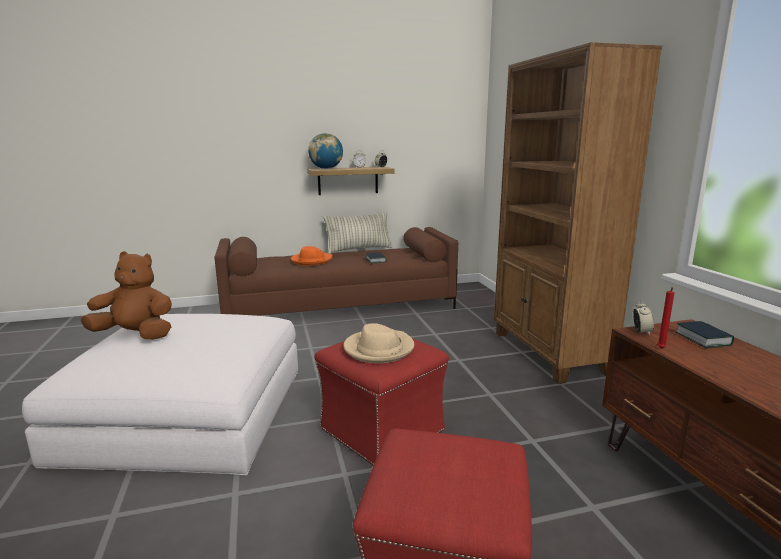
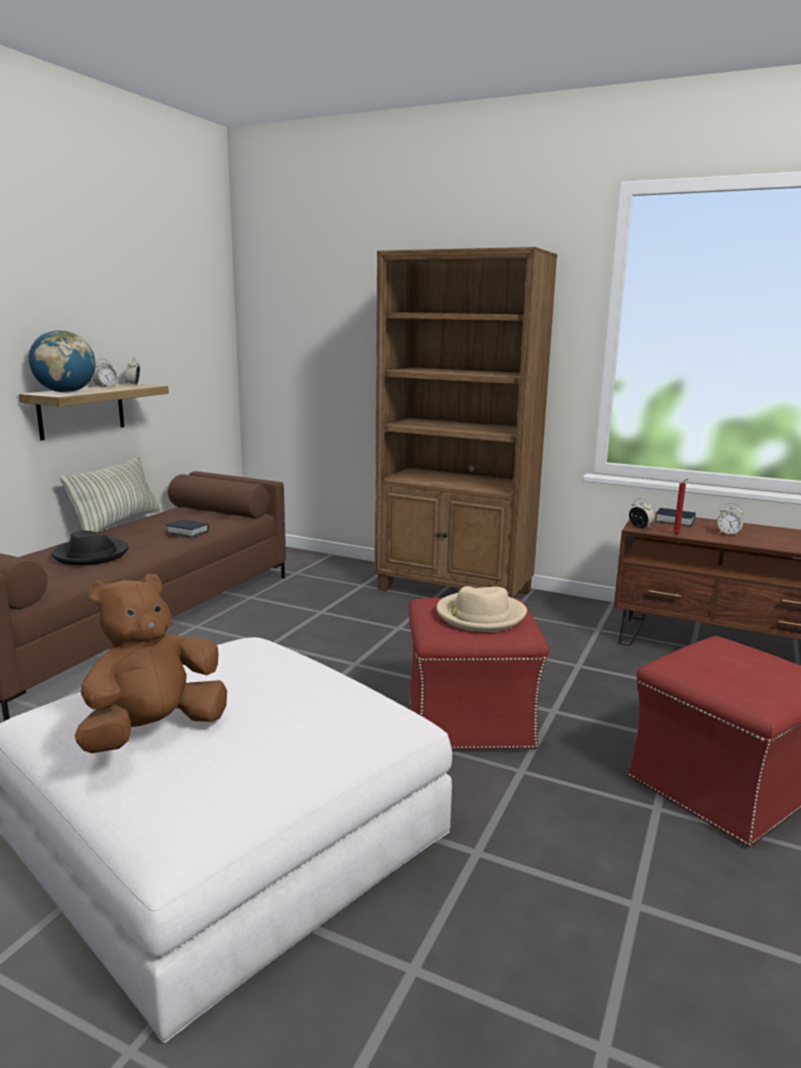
camera: 50 degrees left, 0 degrees up
orange hat [291,246,333,266] -> black hat [51,530,129,566]
none -> alarm clock [717,503,744,536]

